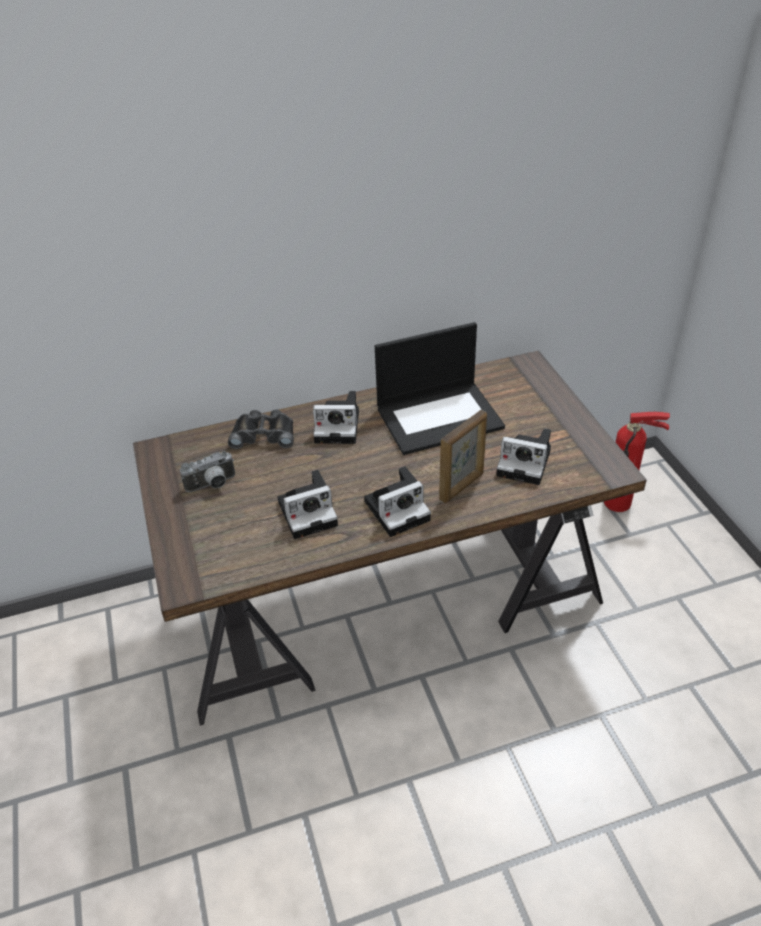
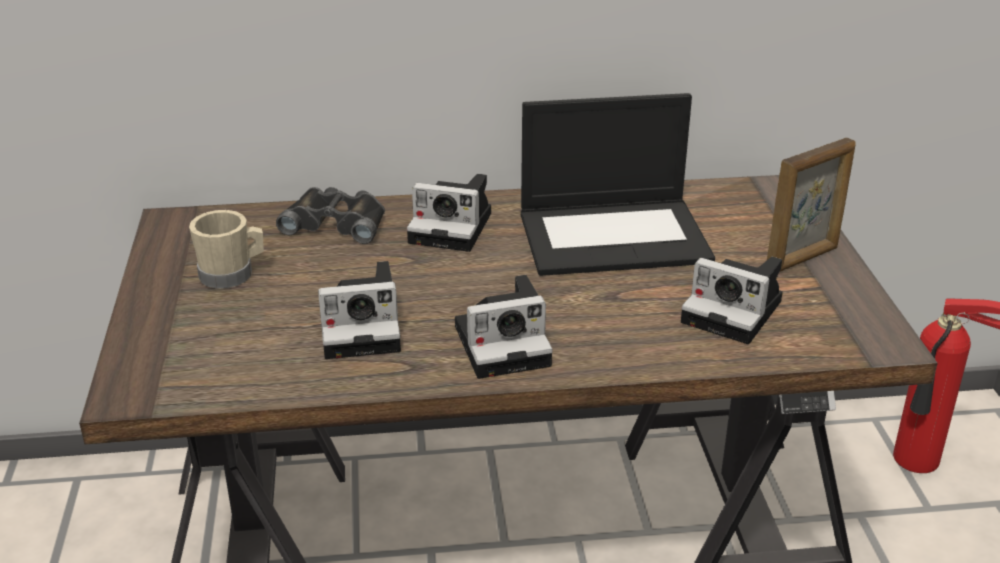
camera: 10 degrees right, 10 degrees down
camera [180,451,235,492] -> beige mug [189,210,264,289]
picture frame [439,410,487,503] -> picture frame moved to [767,138,856,272]

